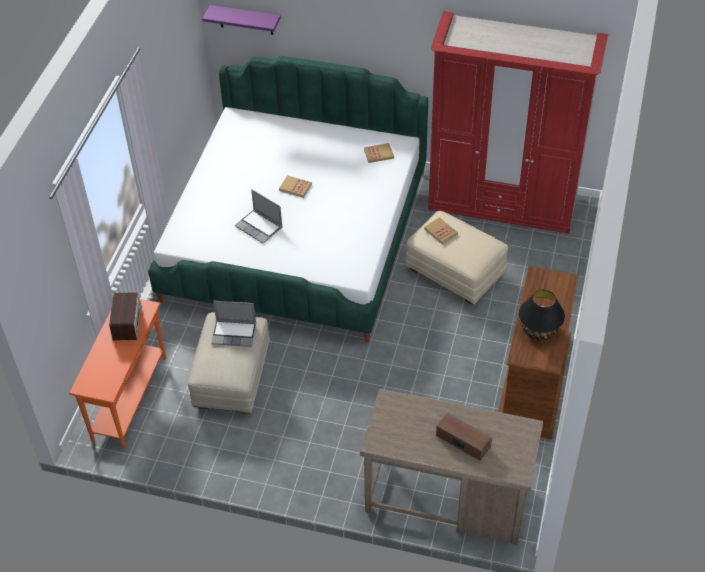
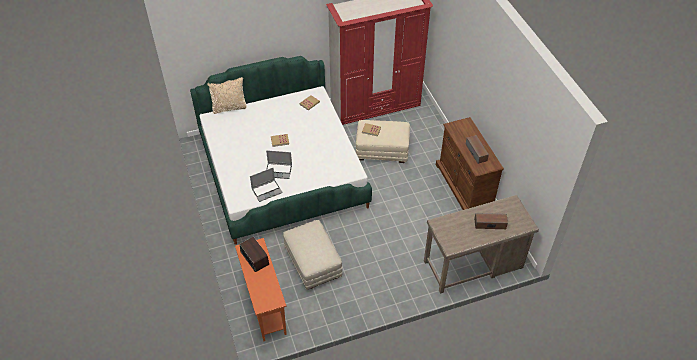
camera: 35 degrees left, 0 degrees up
purple shelf [202,5,281,35] -> none
laptop [211,301,256,347] -> laptop moved to [250,168,283,202]
black table lamp [519,290,565,341] -> speaker [466,135,489,164]
none -> beige pillow [207,77,247,114]

